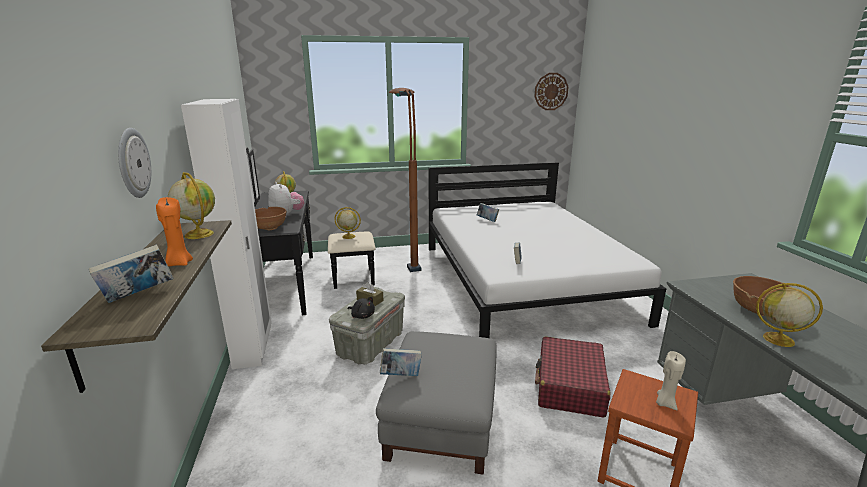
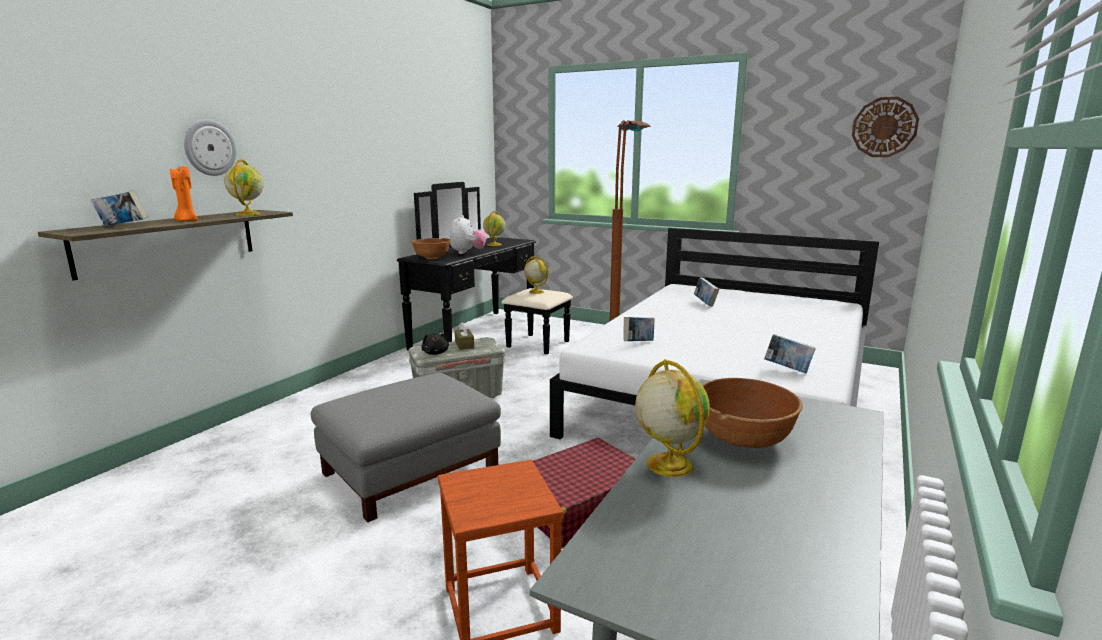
camera: 40 degrees right, 5 degrees down
white wardrobe [181,99,272,369] -> none
book [380,348,422,376] -> book moved to [764,334,816,373]
beige candle [656,351,686,410] -> none

